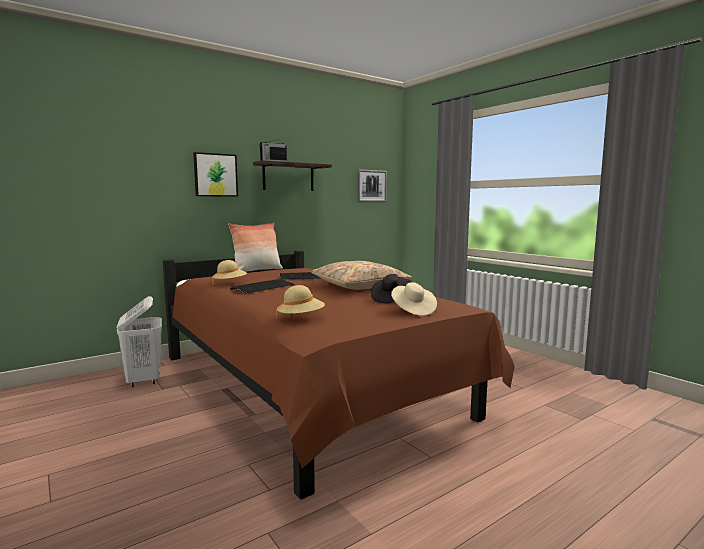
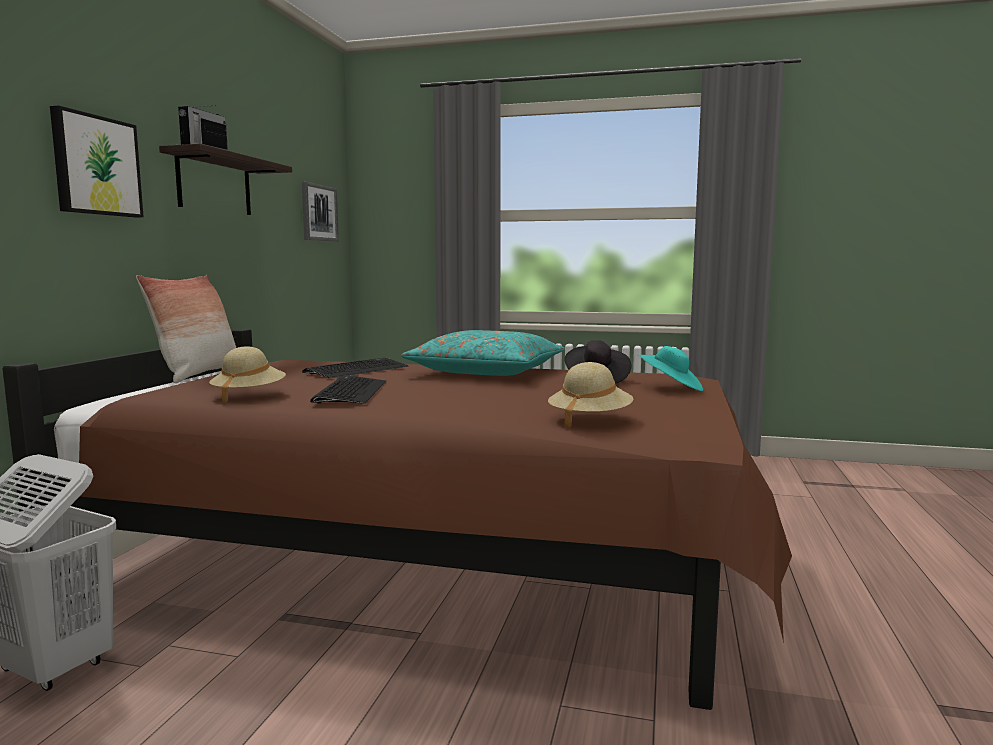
camera: 40 degrees left, 0 degrees up
beige pillow [311,261,413,290] -> turquoise pillow [401,330,565,376]
beige hat [391,282,437,316] -> turquoise hat [637,346,703,392]

